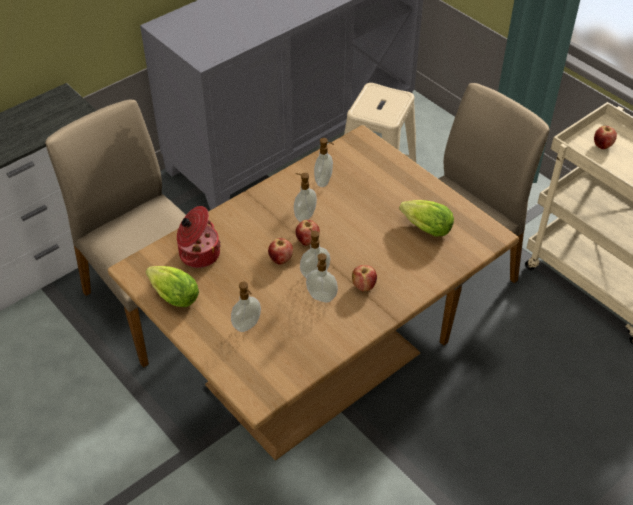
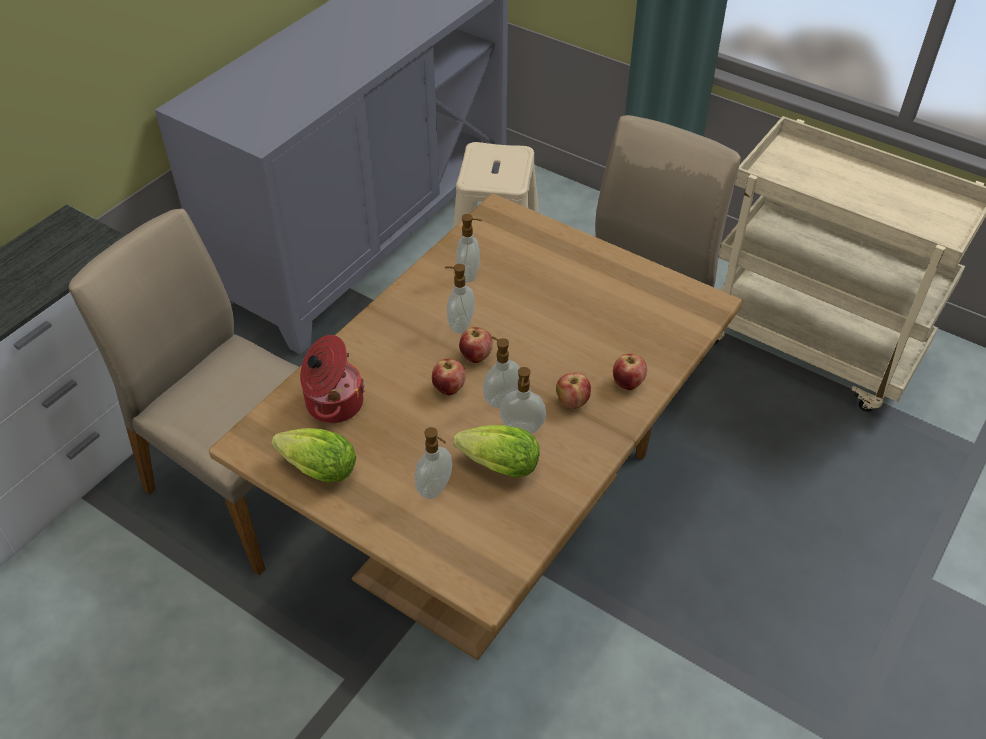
camera: 15 degrees left, 0 degrees up
lettuce [399,200,454,236] -> lettuce moved to [453,425,540,478]
apple [594,126,617,149] -> apple moved to [613,354,647,390]

